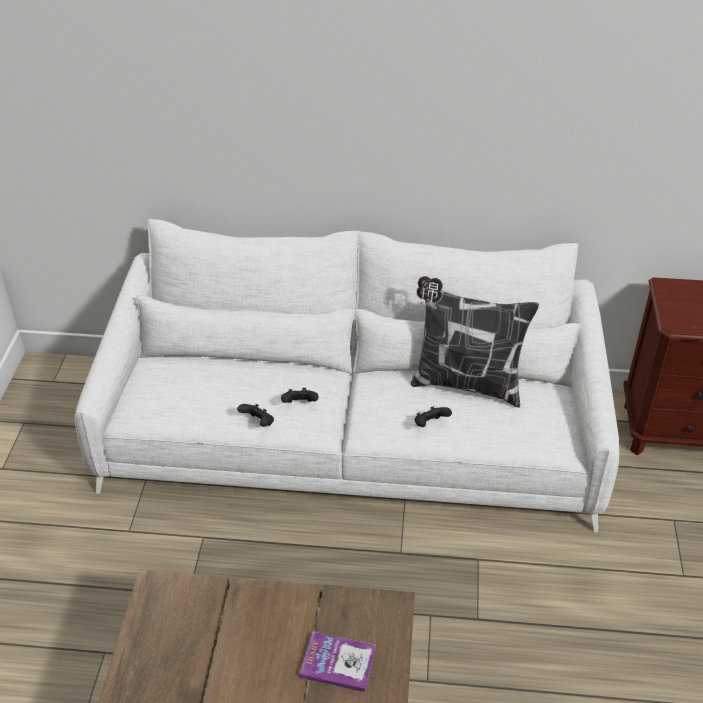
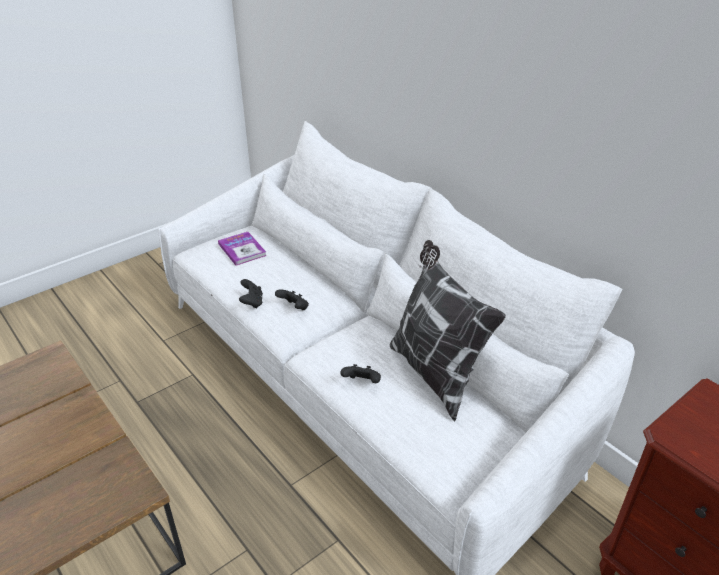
camera: 45 degrees right, 5 degrees down
book [299,632,376,692] -> book moved to [218,232,267,266]

